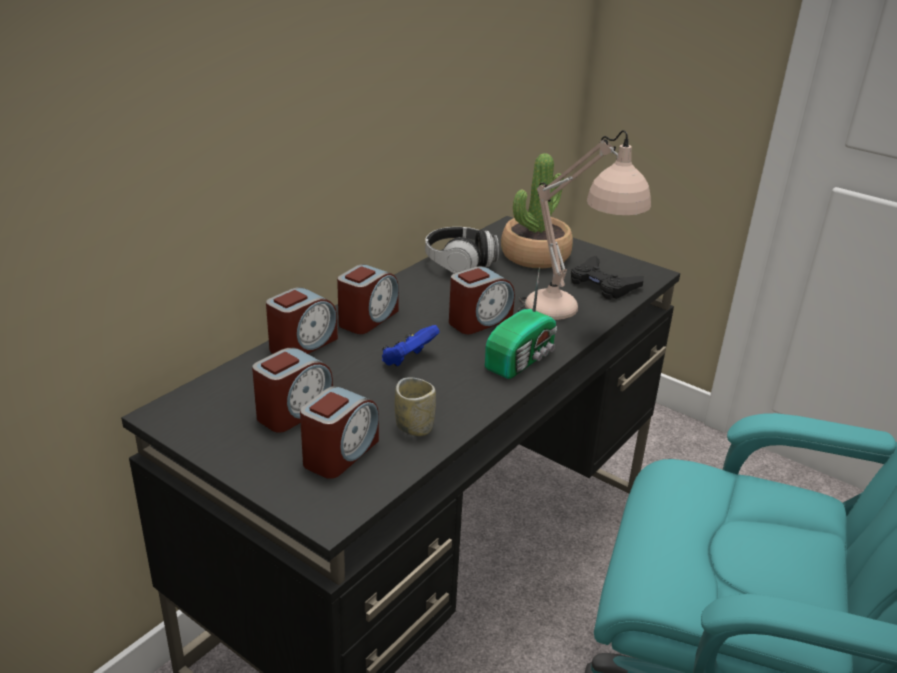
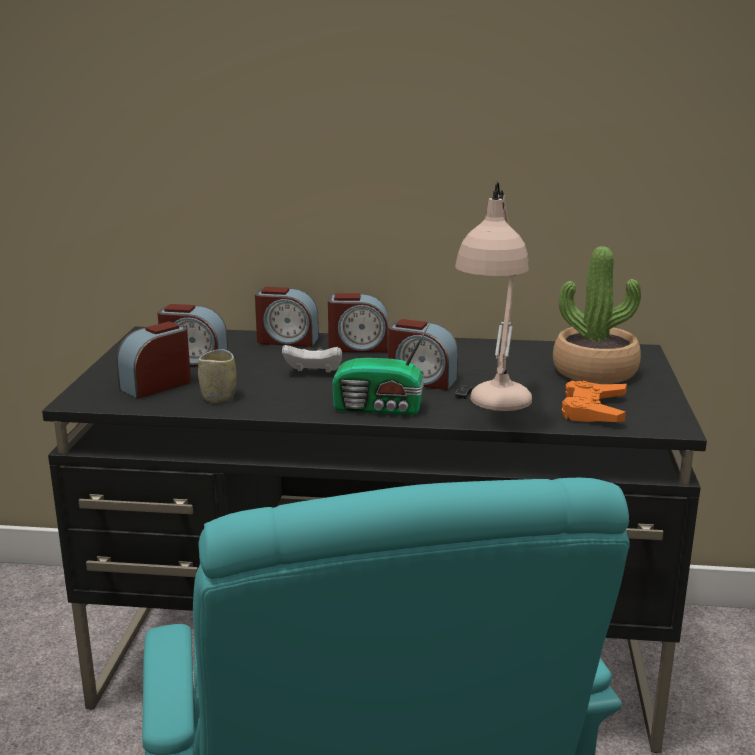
camera: 60 degrees right, 10 degrees down
alarm clock [300,386,379,479] -> alarm clock turned 135 degrees clockwise [116,322,191,399]
blue game controller [382,325,440,366] -> white game controller [282,345,342,373]
headphones [425,227,499,273] -> none
black game controller [571,256,644,300] -> orange game controller [562,381,627,422]

